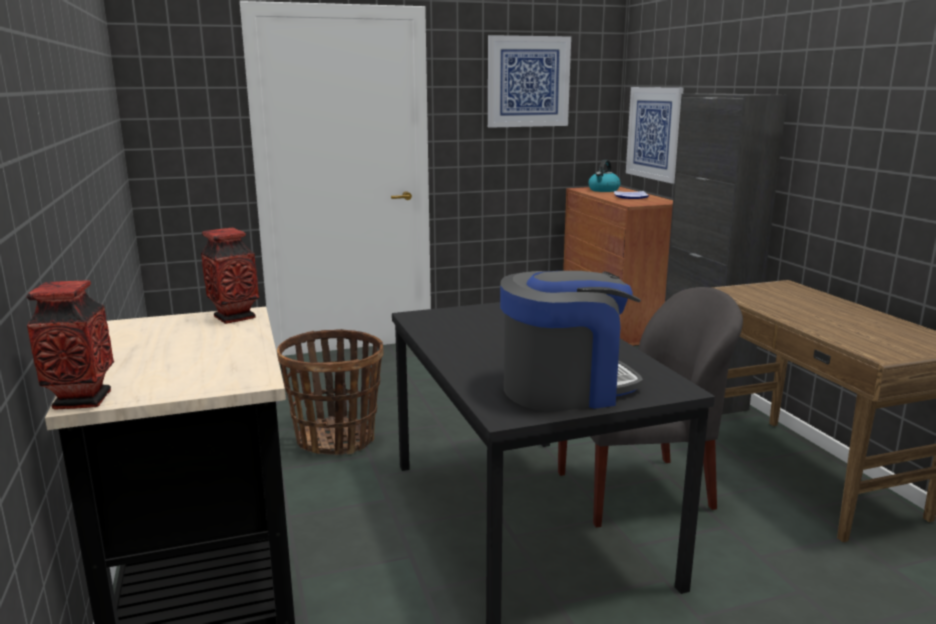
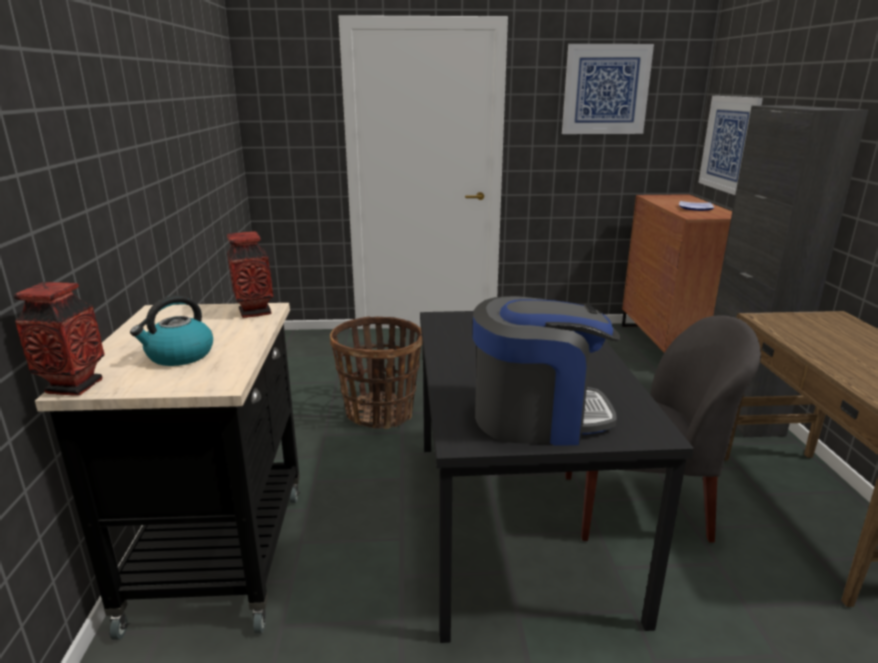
camera: 15 degrees right, 5 degrees up
kettle [588,160,621,192] -> kettle moved to [130,295,213,366]

